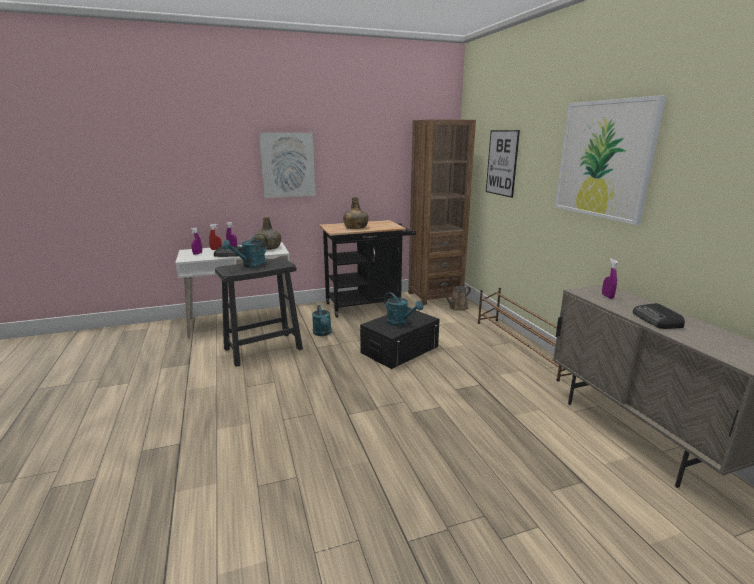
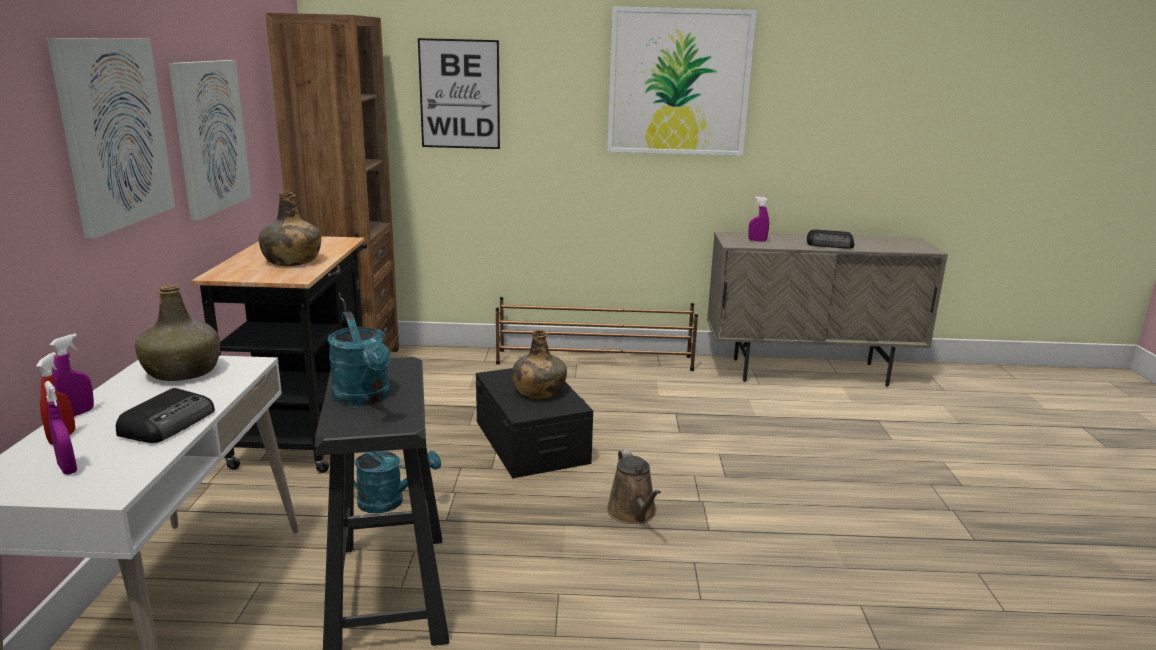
camera: 70 degrees left, 0 degrees up
turquoise watering can [384,292,423,326] -> green bottle [512,330,567,399]
brown watering can [439,286,471,311] -> brown watering can moved to [607,449,661,524]
none -> picture [169,60,251,220]

